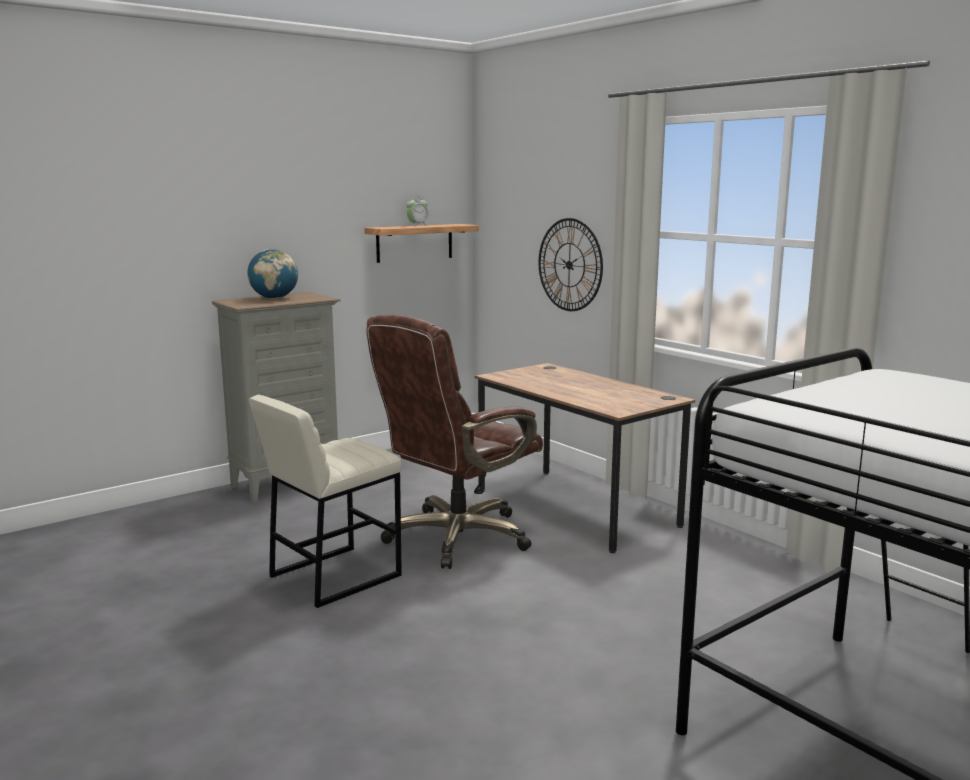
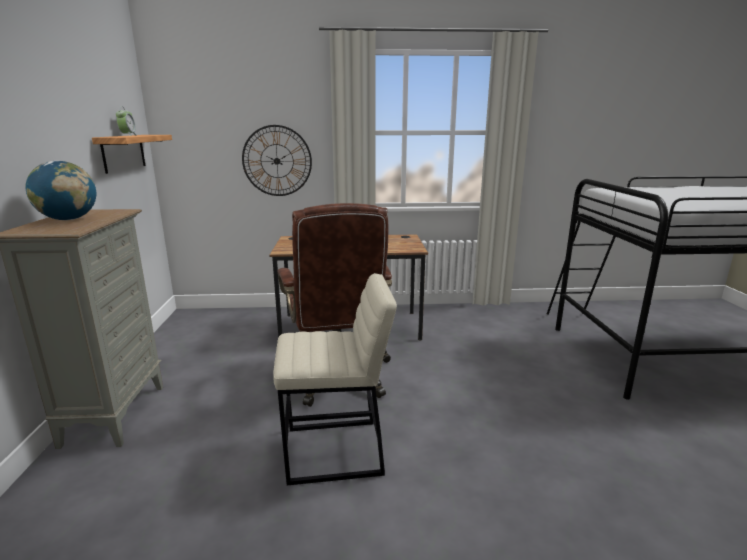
camera: 55 degrees left, 5 degrees up
beige chair [249,395,402,608] -> beige chair turned 90 degrees counterclockwise [273,273,397,486]

